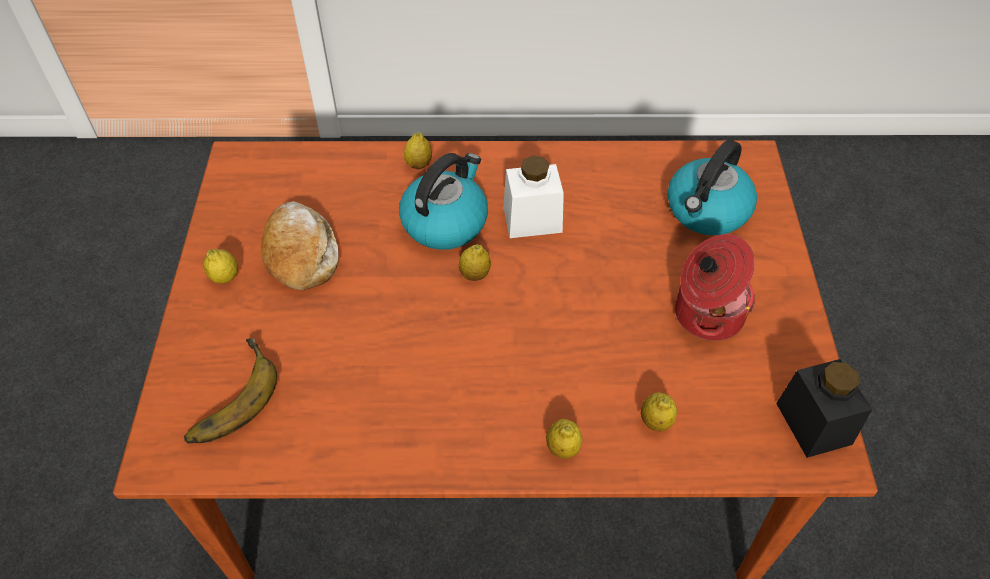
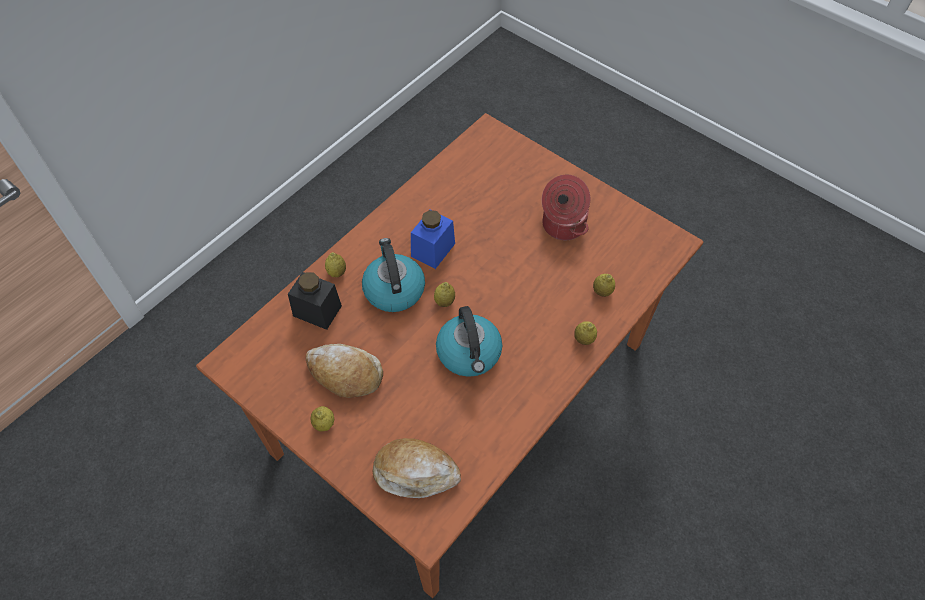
camera: 50 degrees left, 5 degrees up
banana [184,338,277,444] -> bread [373,438,461,498]
white jar [503,156,564,238] -> blue jar [411,210,455,269]
kettle [667,140,757,235] -> kettle moved to [436,306,502,377]
black jar [776,359,872,458] -> black jar moved to [288,272,342,330]

